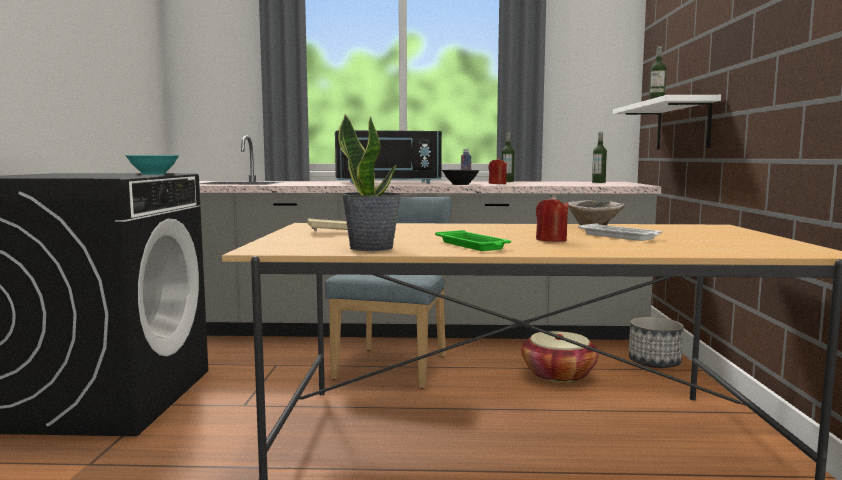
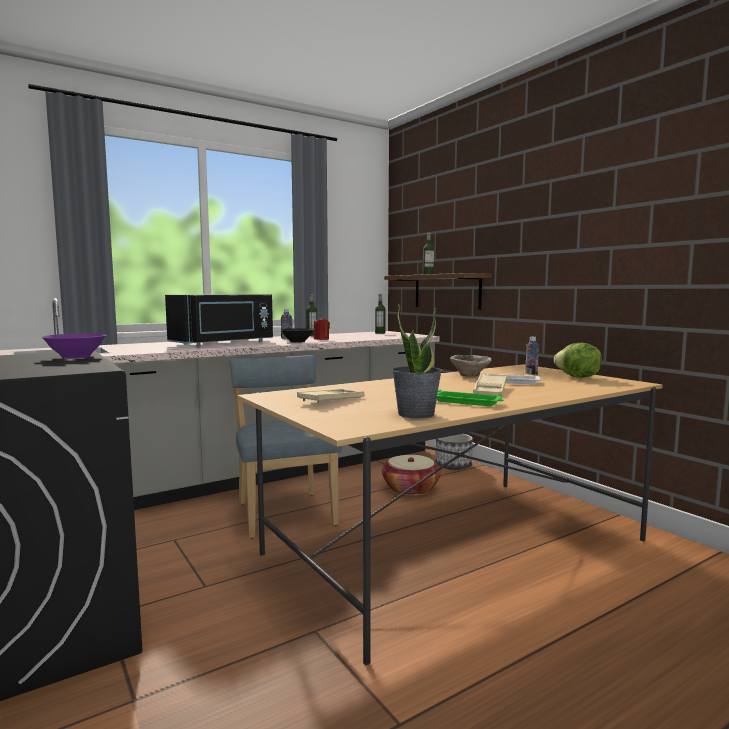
camera: 35 degrees left, 0 degrees up
turquoise bowl [125,155,179,175] -> purple bowl [42,333,106,359]
red candle [536,195,569,242] -> beige tray [473,374,507,396]
white shelf [613,95,721,150] -> brown shelf [384,273,492,310]
none -> bottle [525,337,539,375]
none -> lettuce [554,343,602,378]

